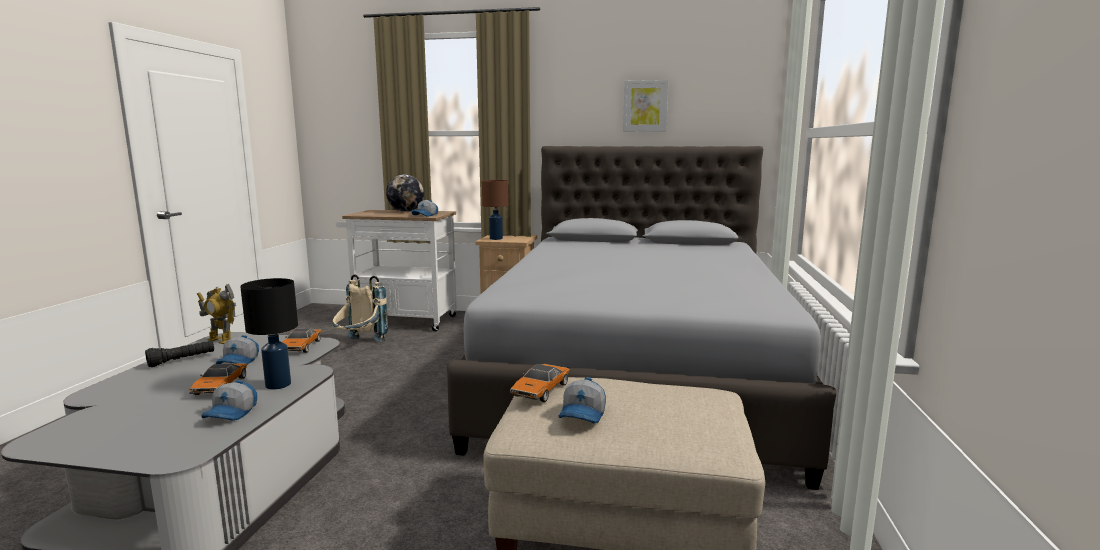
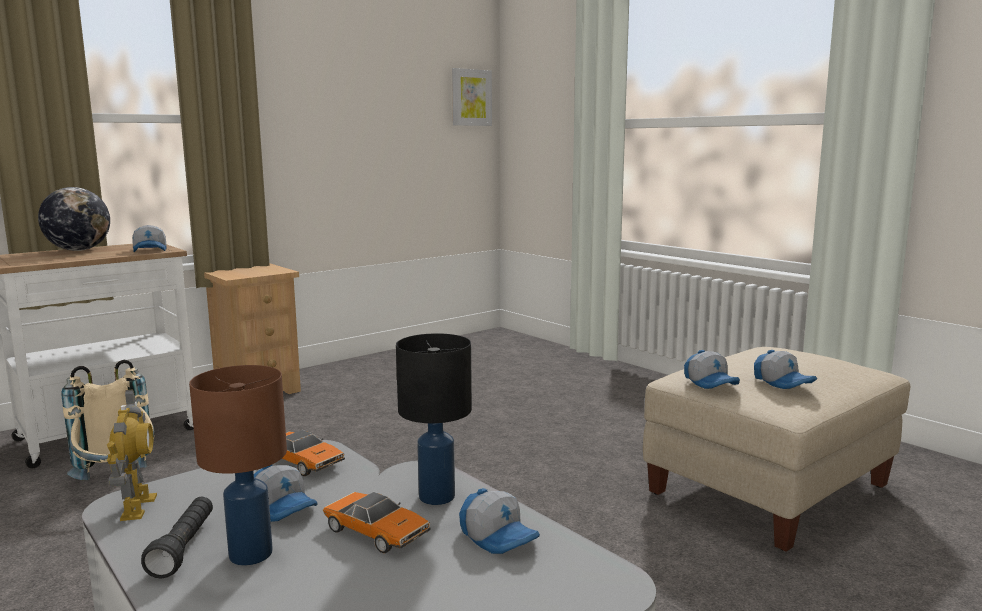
camera: 50 degrees left, 0 degrees up
toy robot [197,284,236,344] -> toy robot turned 75 degrees counterclockwise [107,389,157,521]
grey bed [447,146,837,490] -> none
brown table lamp [482,180,509,240] -> brown table lamp moved to [189,365,287,566]
toy car [510,364,570,402] -> cap [684,350,740,389]
picture [623,80,668,132] -> picture moved to [452,68,492,126]

